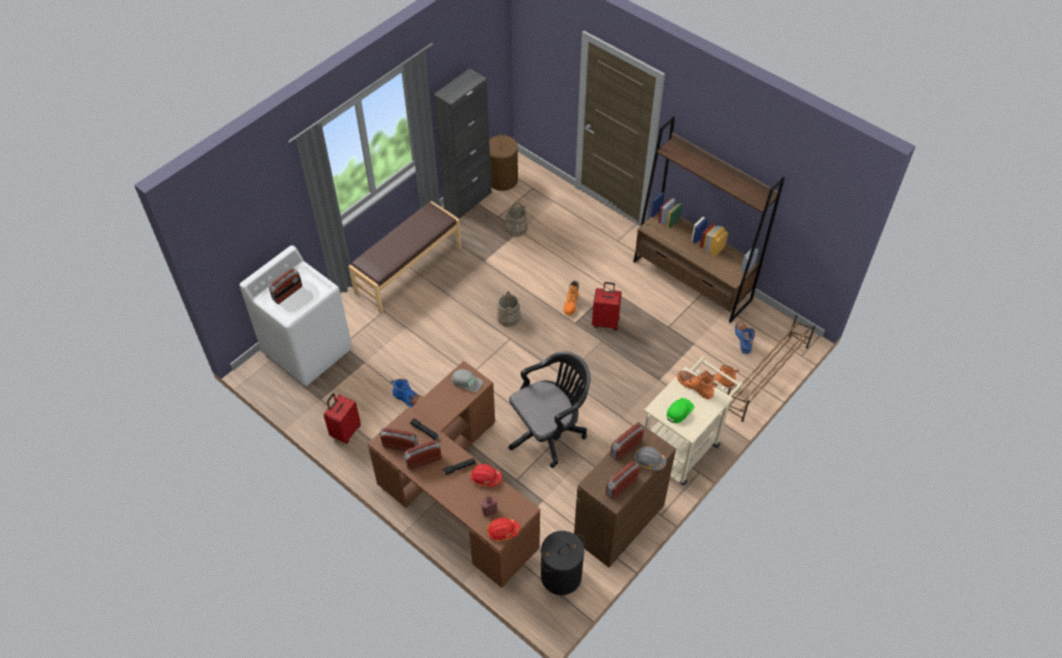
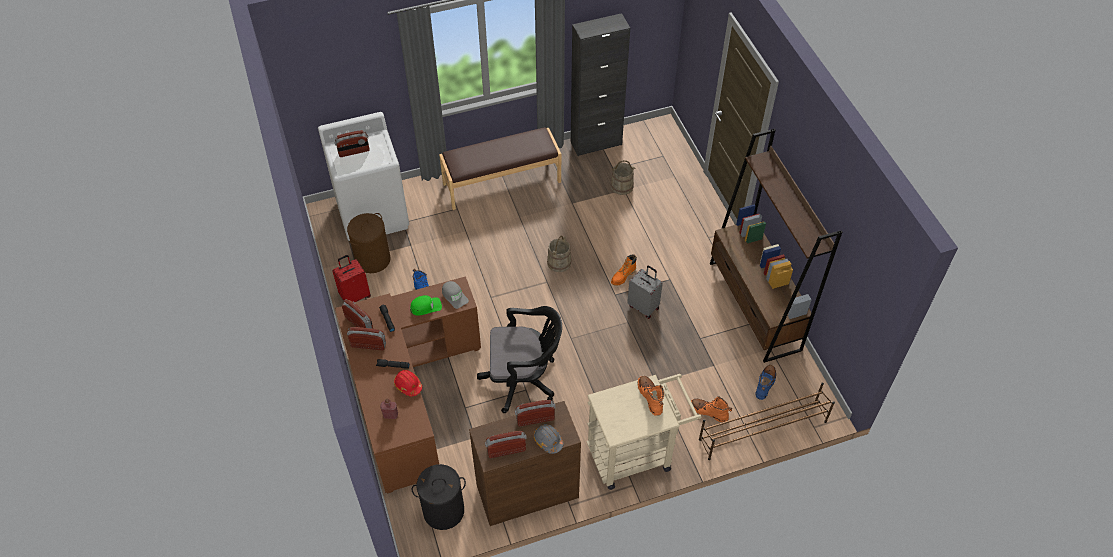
camera: 30 degrees right, 0 degrees up
red hard hat [487,518,520,541] -> none
brown laundry basket [489,134,518,191] -> brown laundry basket moved to [347,213,390,273]
red suitcase [592,282,622,331] -> grey suitcase [627,266,663,319]
green cap [667,398,694,423] -> green cap moved to [410,295,442,316]

